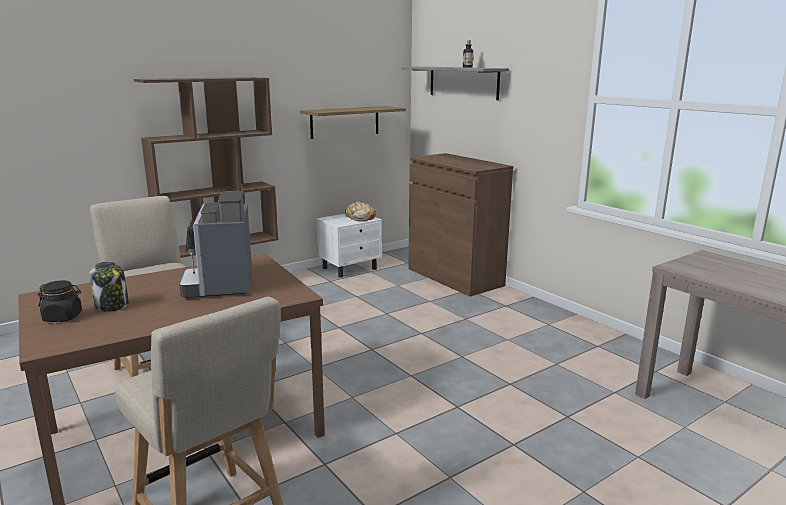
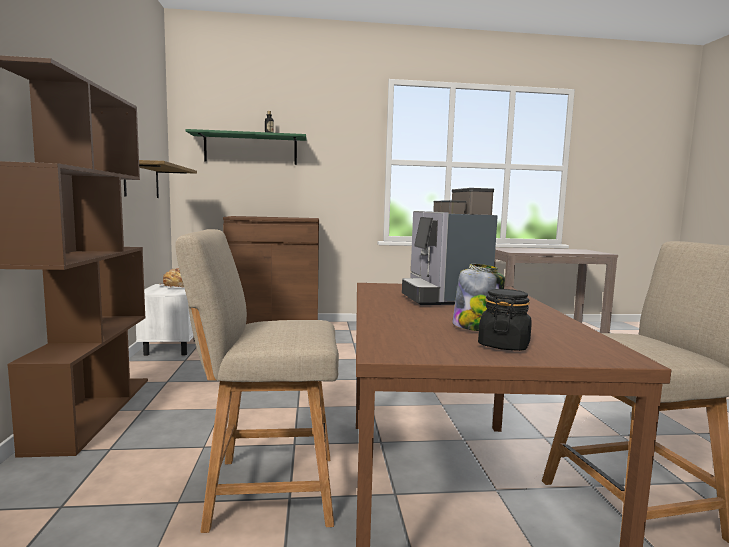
camera: 60 degrees left, 10 degrees down
coffee machine [179,191,252,298] -> coffee machine turned 60 degrees clockwise [402,188,498,305]
grey shelf [401,67,509,100] -> green shelf [185,129,307,165]

